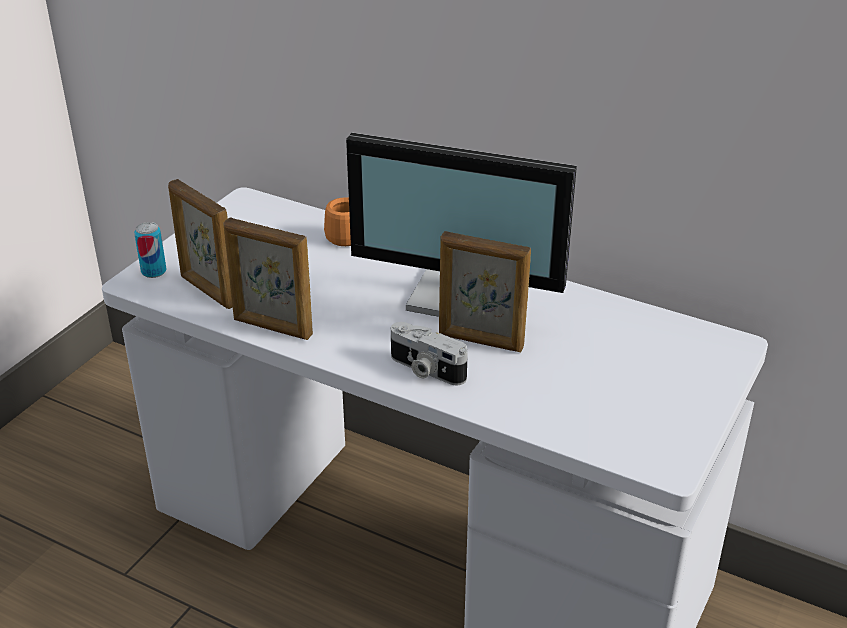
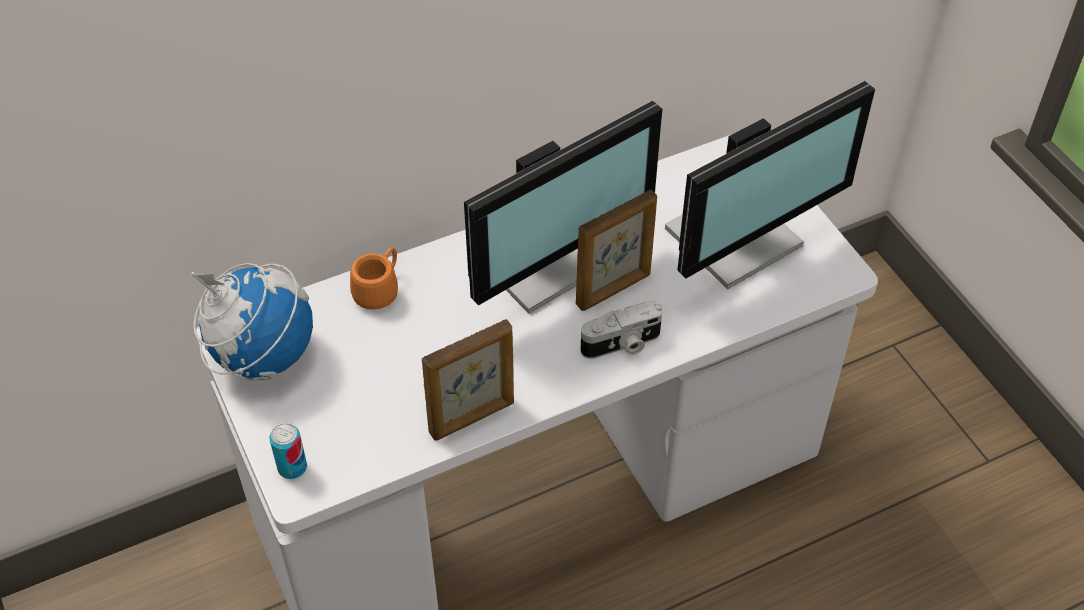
camera: 55 degrees left, 15 degrees up
picture frame [168,179,233,309] -> none
none -> globe [192,263,313,380]
none -> monitor [665,81,875,289]

